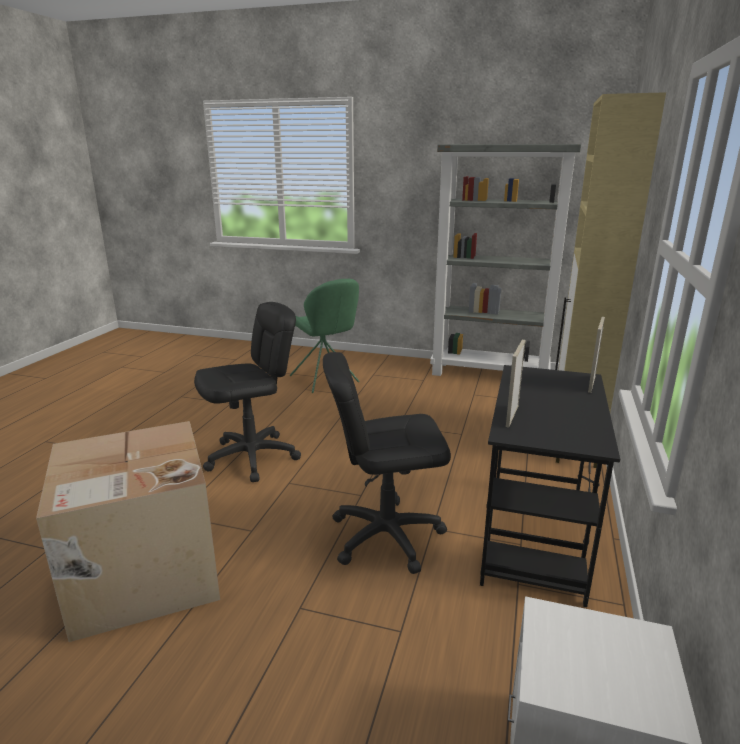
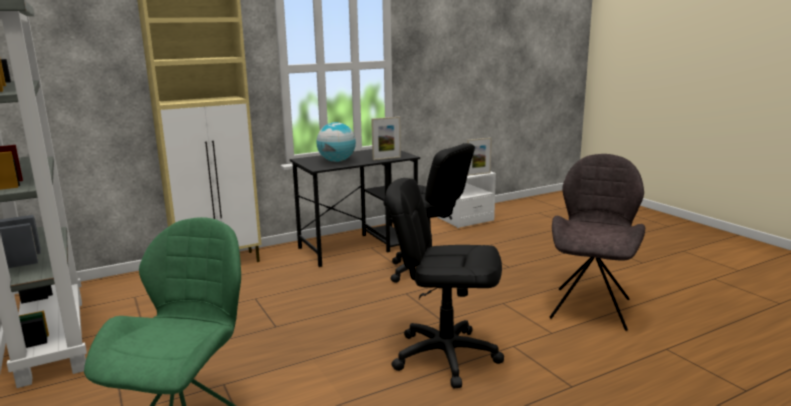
camera: 135 degrees left, 5 degrees down
cardboard box [36,421,220,642] -> grey chair [550,154,645,331]
picture frame [588,317,605,393] -> picture frame moved to [467,138,492,176]
none -> globe [316,122,356,162]

